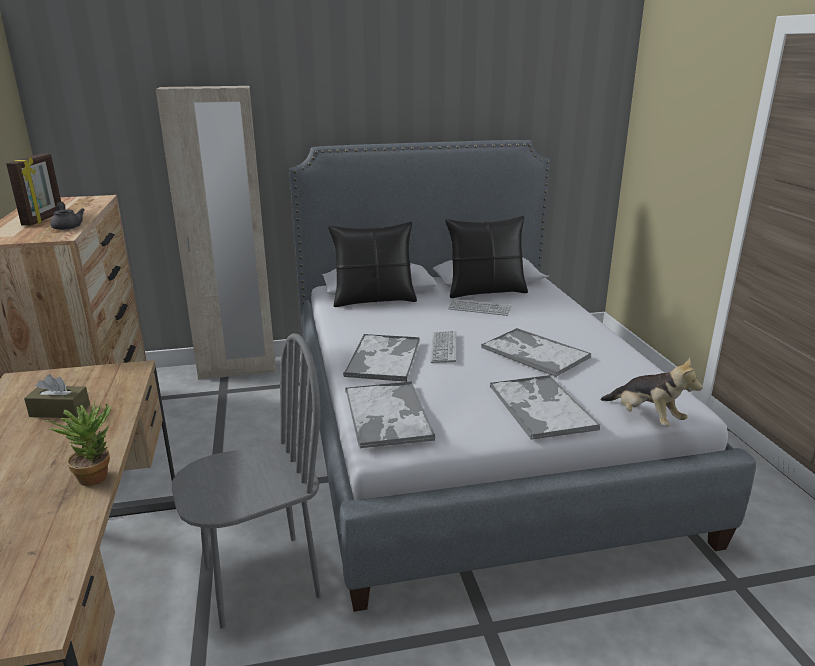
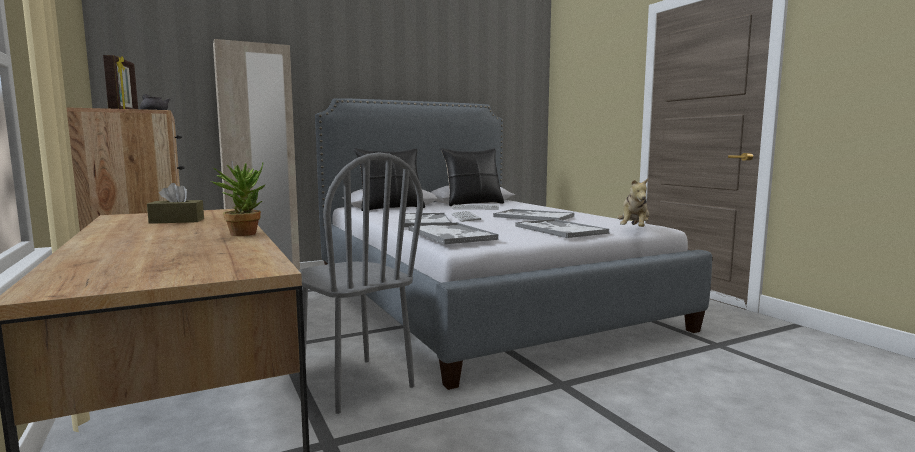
camera: 15 degrees left, 15 degrees down
grey chair [172,333,321,628] -> grey chair turned 90 degrees clockwise [299,152,423,414]
plush toy [600,357,703,427] -> plush toy turned 75 degrees clockwise [617,178,649,227]

